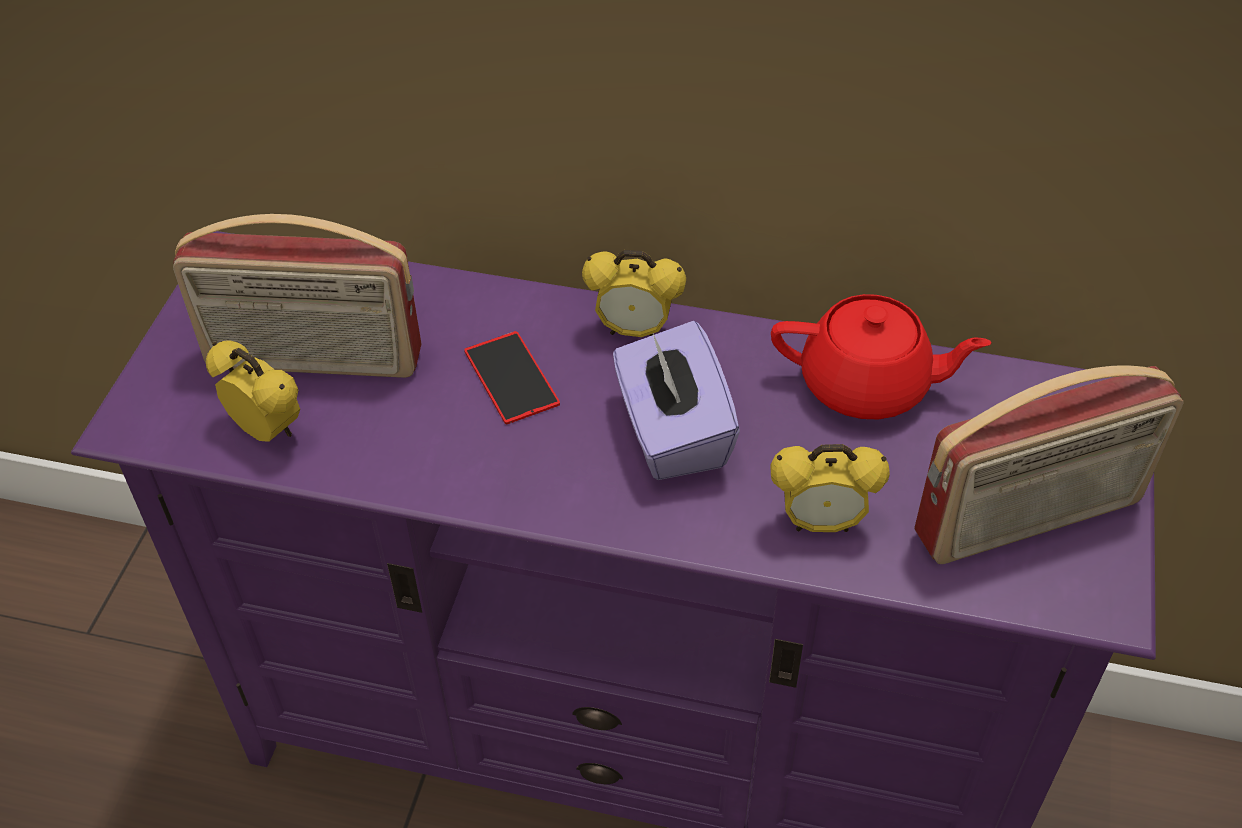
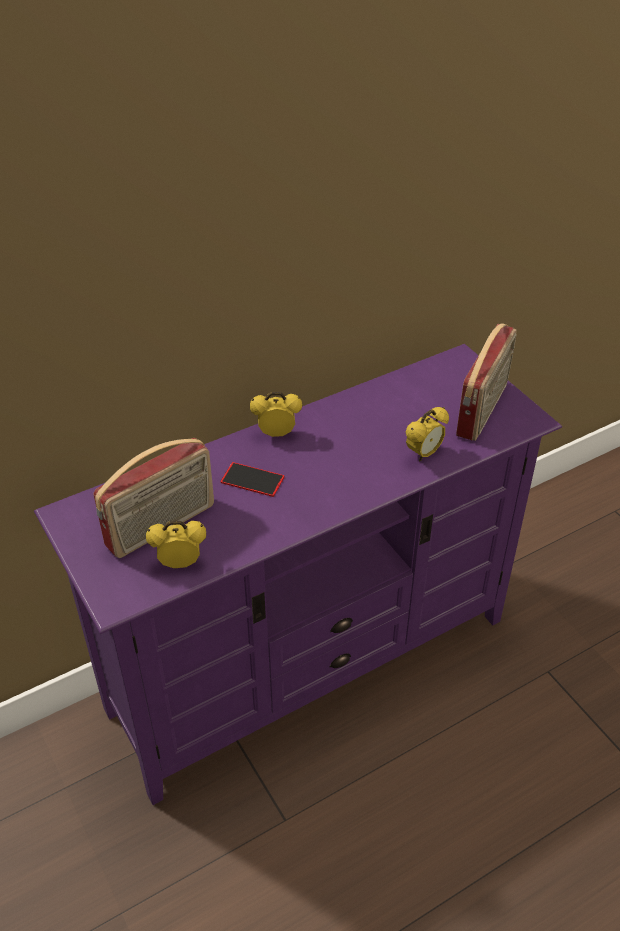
camera: 45 degrees left, 5 degrees down
alarm clock [582,250,686,337] -> alarm clock turned 150 degrees counterclockwise [250,392,302,437]
purple tissue box [613,321,740,480] -> none
red teapot [771,294,992,419] -> none

